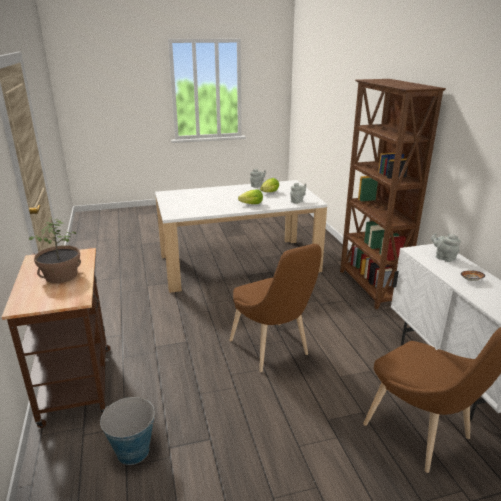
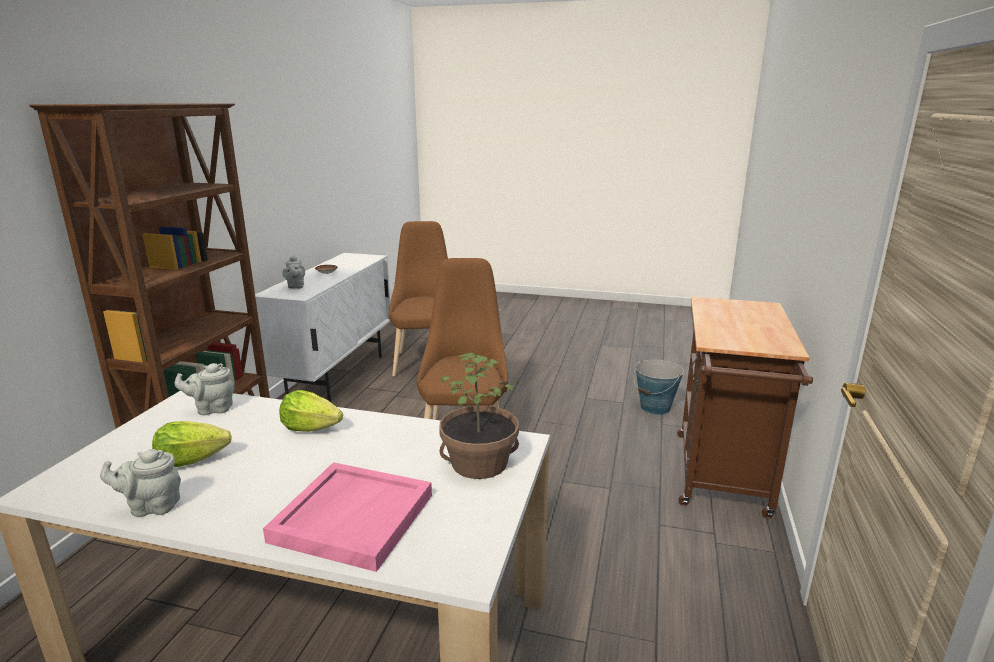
camera: 150 degrees left, 5 degrees down
potted plant [29,218,81,283] -> potted plant moved to [439,352,520,479]
none -> pink tray [263,462,432,572]

